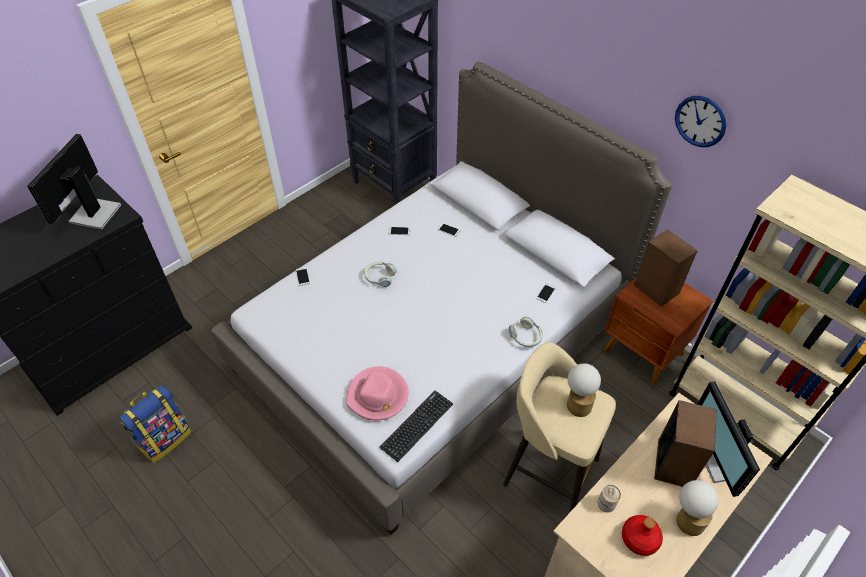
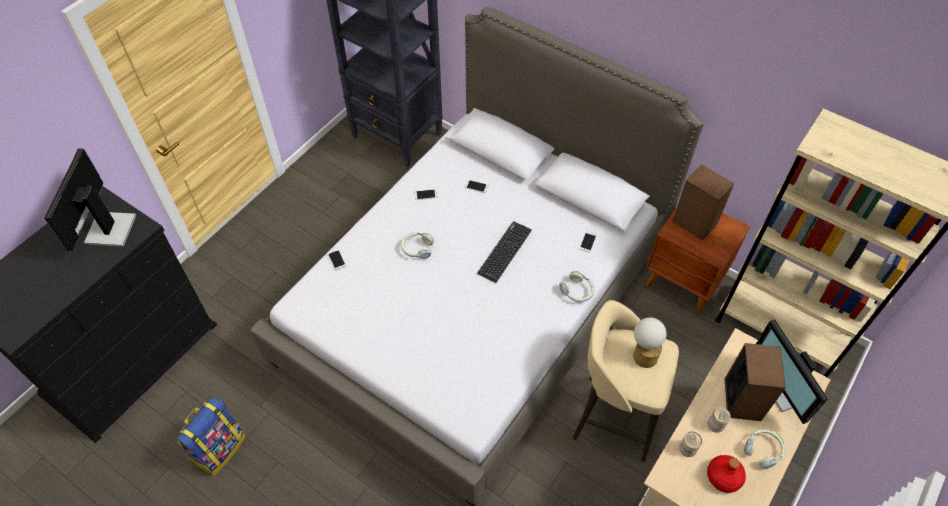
camera: 10 degrees left, 5 degrees up
pink hat [346,366,409,420] -> none
keyboard [380,391,453,462] -> keyboard moved to [477,221,532,283]
wall clock [675,96,727,147] -> none
table lamp [676,480,718,536] -> headphones [744,429,786,469]
none -> can [707,407,731,433]

